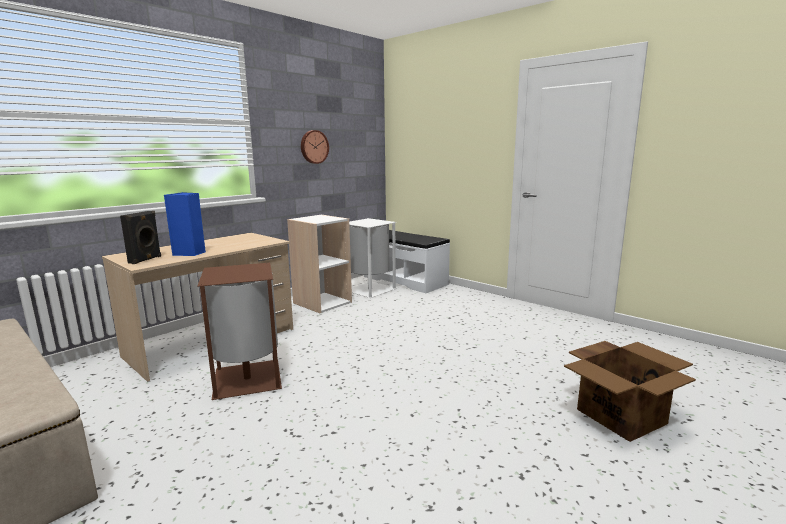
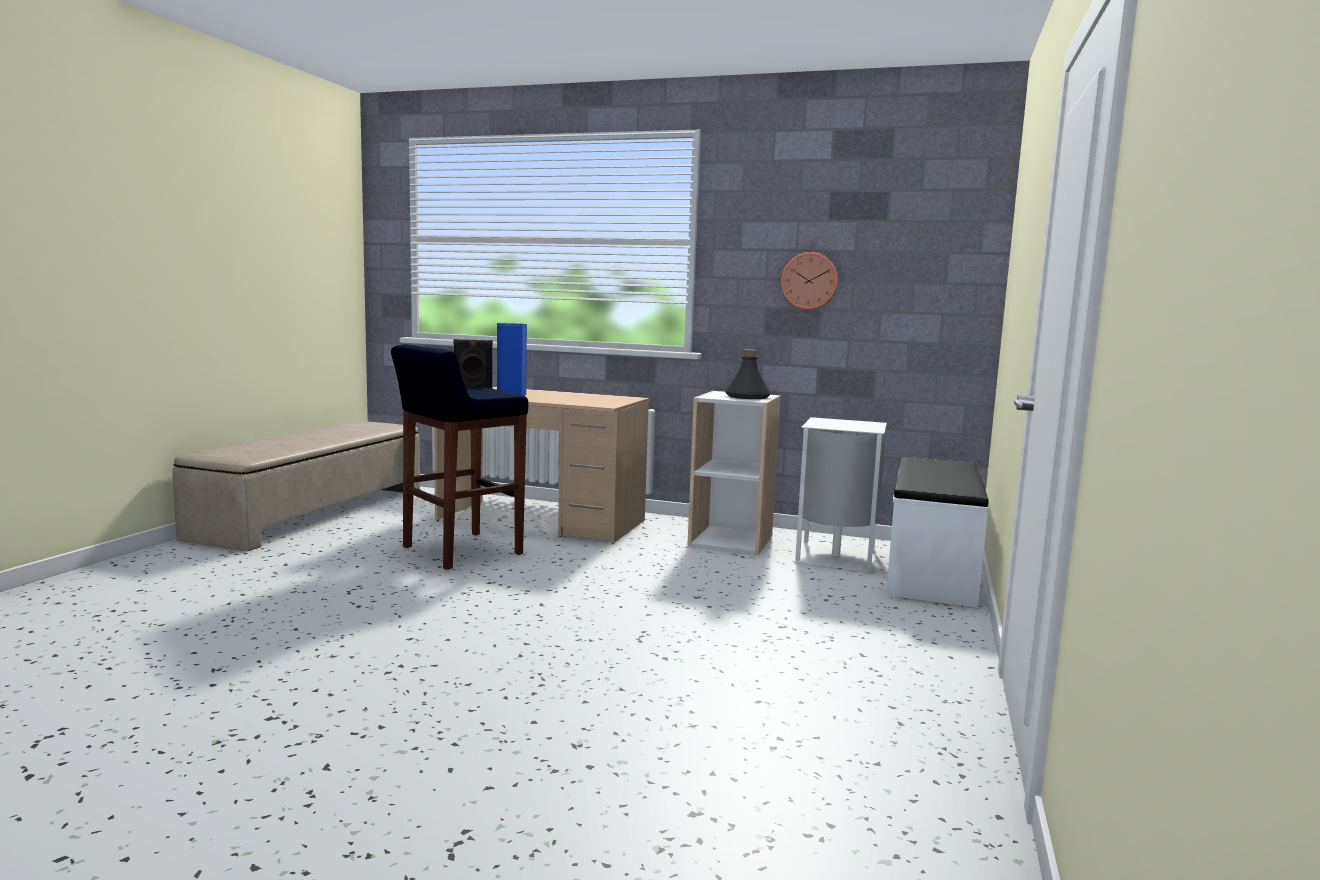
camera: 65 degrees right, 5 degrees down
brown trash can [197,263,282,400] -> blue stool [391,344,528,570]
cardboard box [564,341,696,442] -> none
none -> grey bottle [724,350,772,399]

